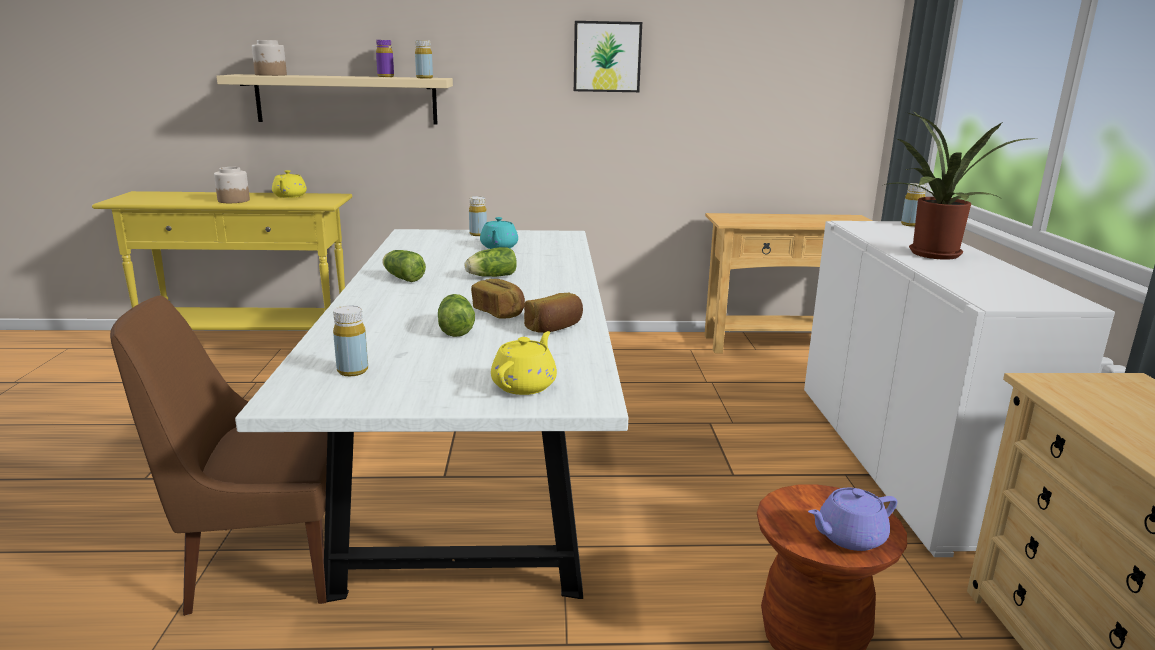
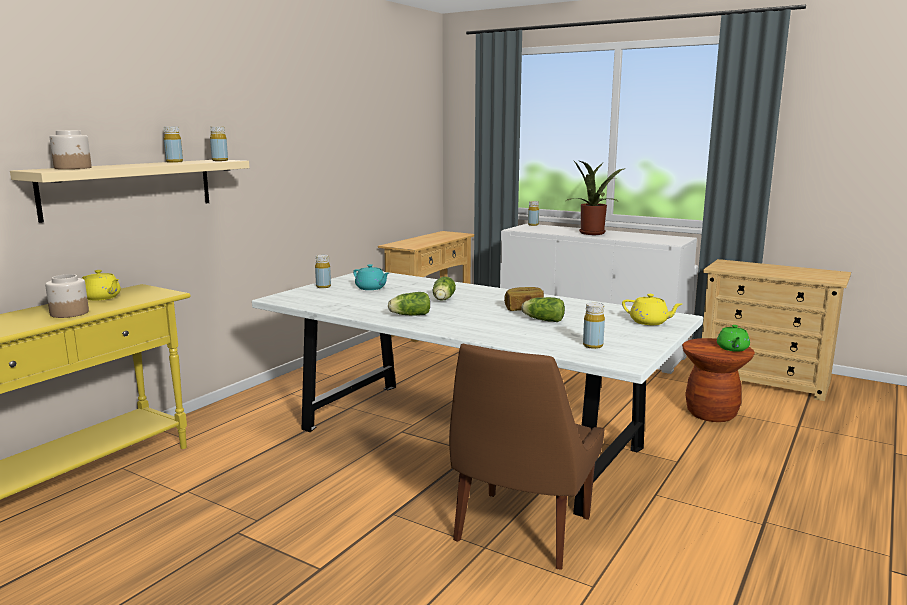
camera: 55 degrees left, 5 degrees down
purple bottle [376,40,394,77] -> yellow bottle [164,127,183,163]
yellow teapot [491,331,557,395] -> yellow teapot turned 150 degrees clockwise [622,294,682,325]
bread [524,293,583,333] -> none
picture [574,21,642,92] -> none
purple teapot [808,488,897,551] -> green teapot [717,325,750,352]

